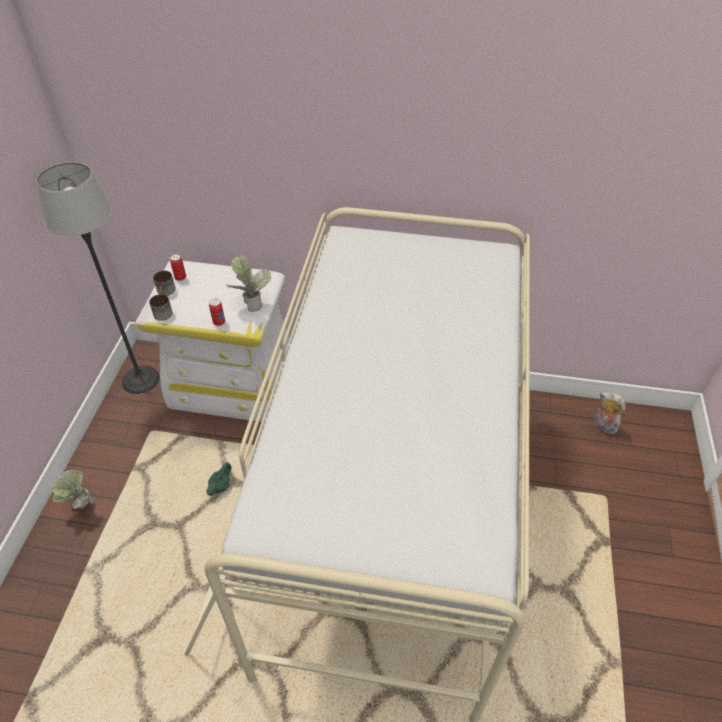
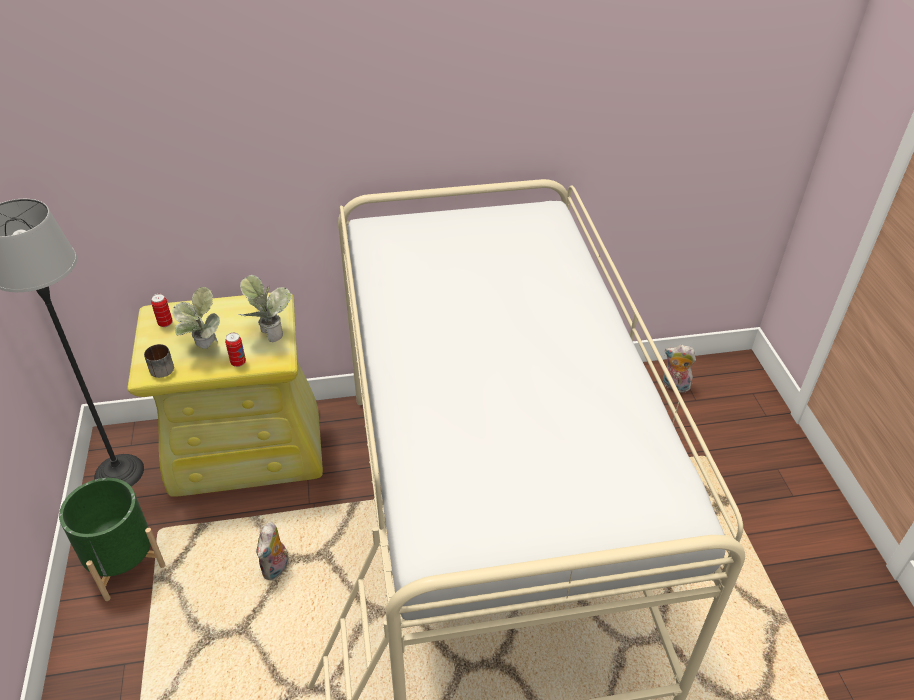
camera: 20 degrees left, 5 degrees down
potted plant [52,470,94,509] -> potted plant moved to [172,287,220,349]
white nightstand [135,261,290,422] -> yellow nightstand [127,293,323,497]
mug [153,271,176,296] -> none
green teapot [207,462,232,496] -> plush toy [256,522,288,580]
none -> green planter [59,478,165,601]

